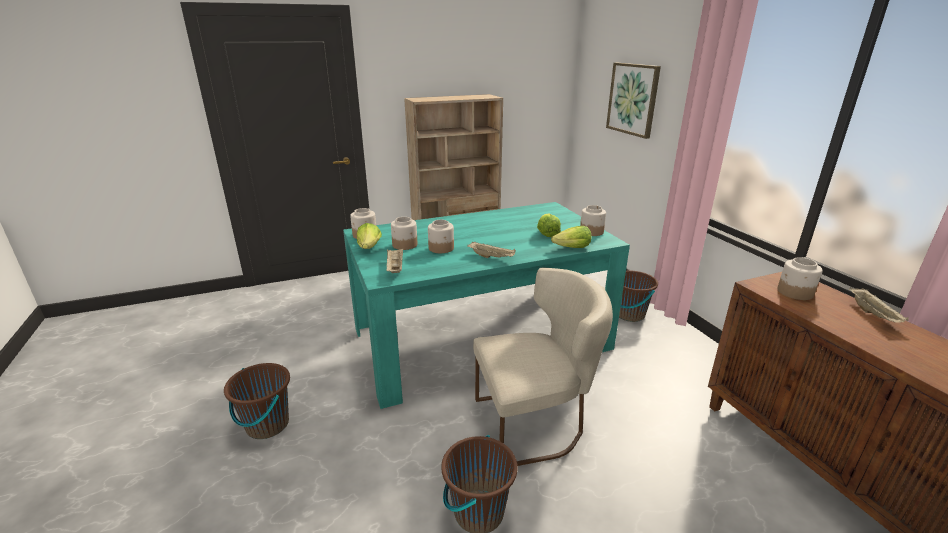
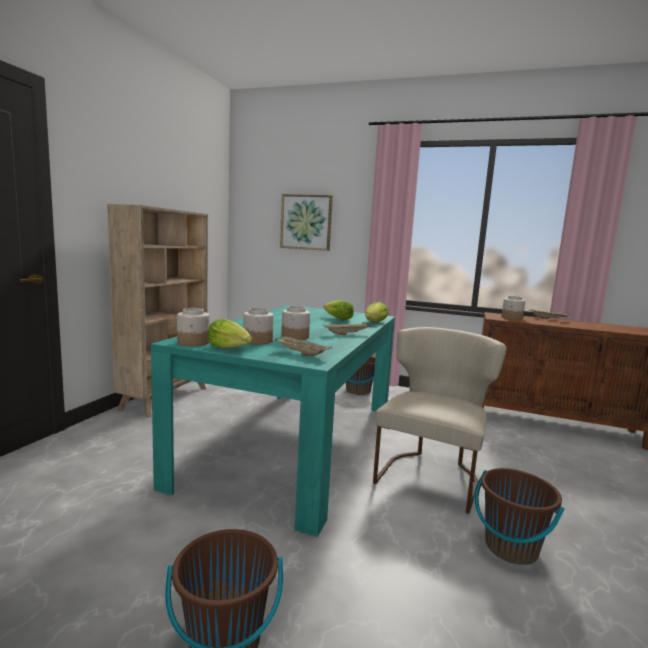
camera: 50 degrees left, 15 degrees down
jar [580,205,606,236] -> none

